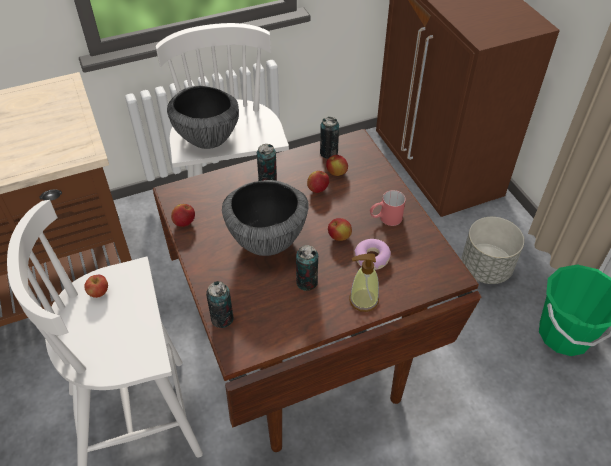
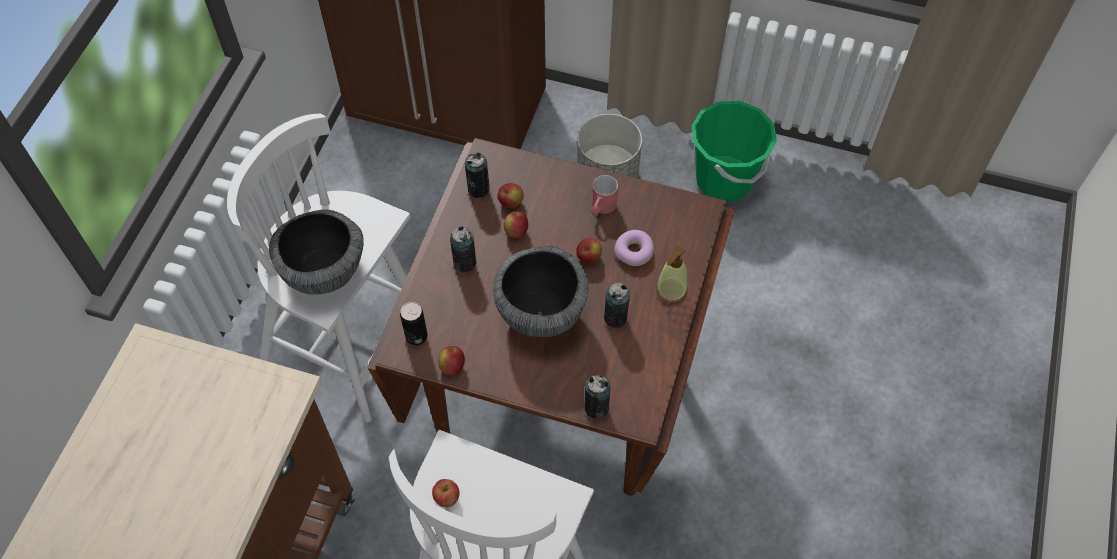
camera: 50 degrees left, 10 degrees up
none -> can [400,302,428,345]

